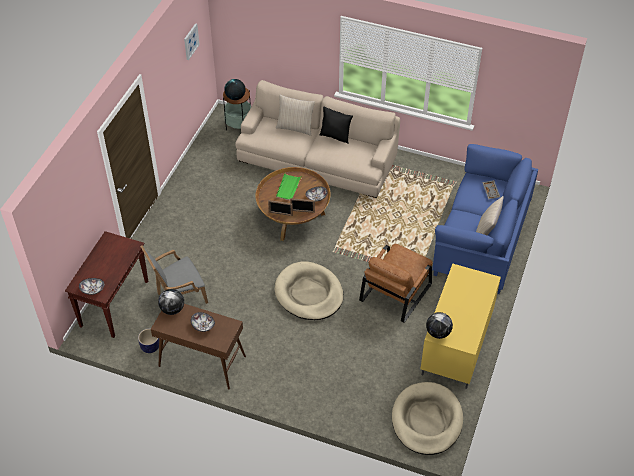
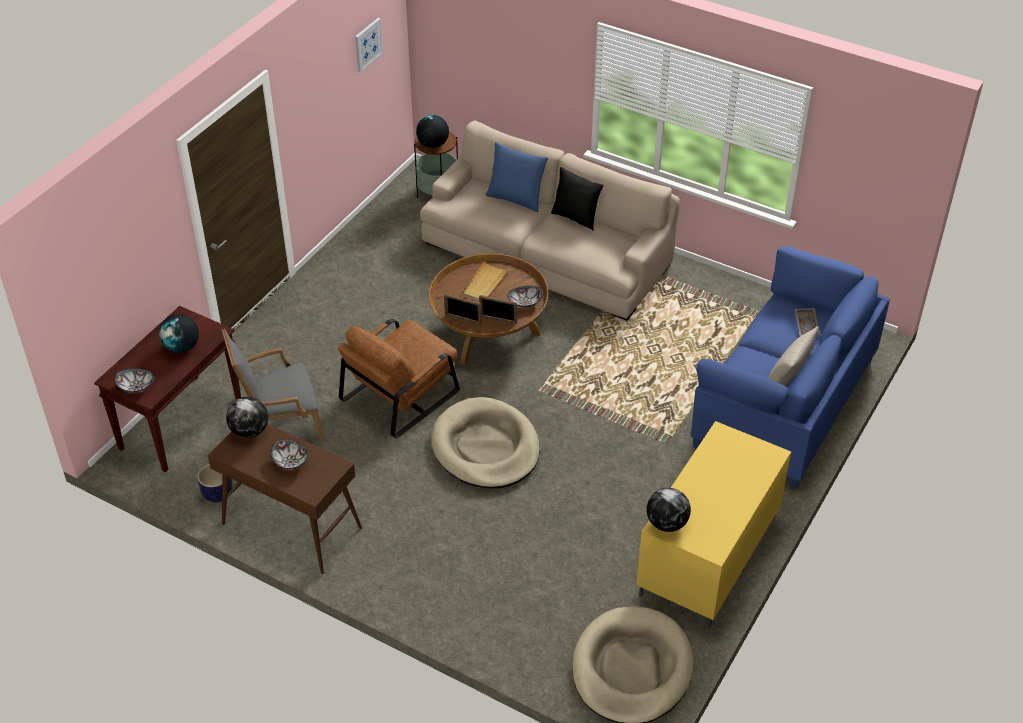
camera: 10 degrees right, 5 degrees down
beige pillow [276,95,315,136] -> blue pillow [486,142,548,212]
green tray [276,172,302,200] -> beige tray [462,260,509,301]
brown armchair [359,244,433,322] -> brown armchair moved to [338,319,460,438]
none -> globe [159,314,199,353]

